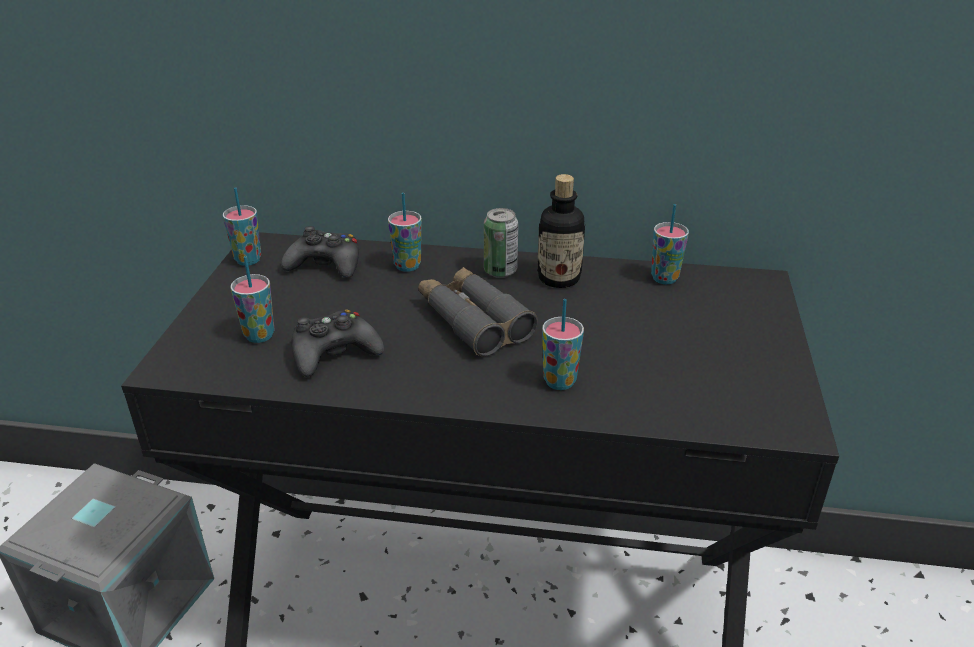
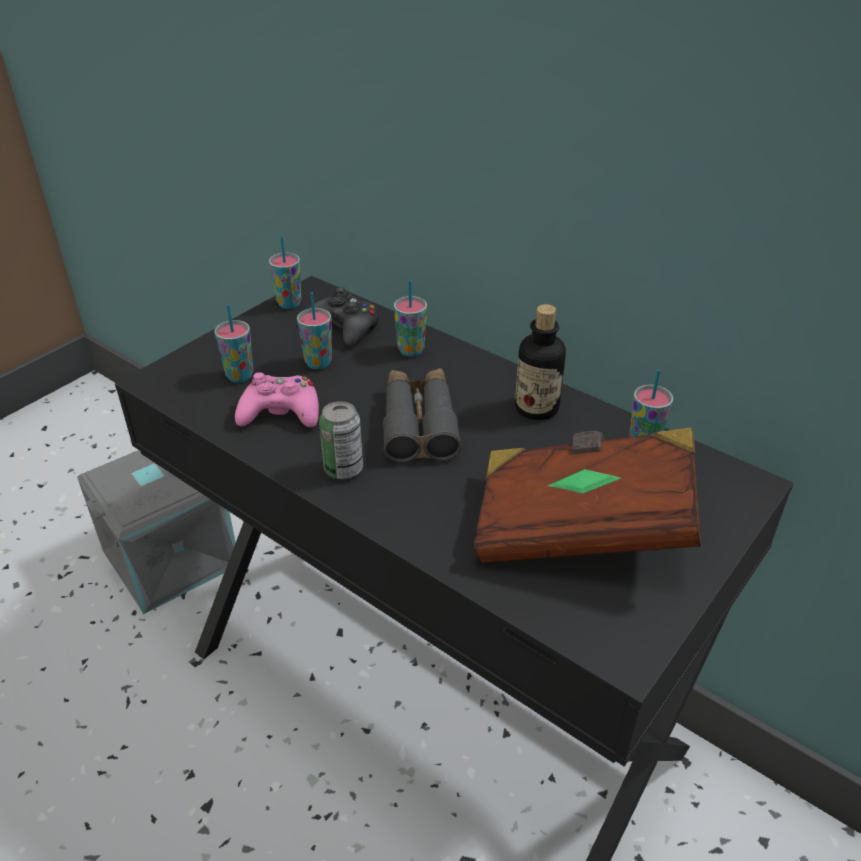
camera: 30 degrees right, 5 degrees up
black game controller [292,309,384,377] -> pink game controller [235,372,319,428]
can [484,208,518,278] -> can moved to [319,401,363,479]
cup [542,299,584,390] -> cup moved to [297,292,332,369]
none -> brown book [474,427,701,563]

